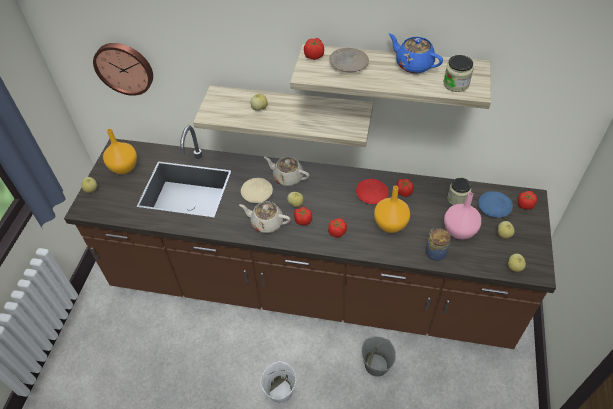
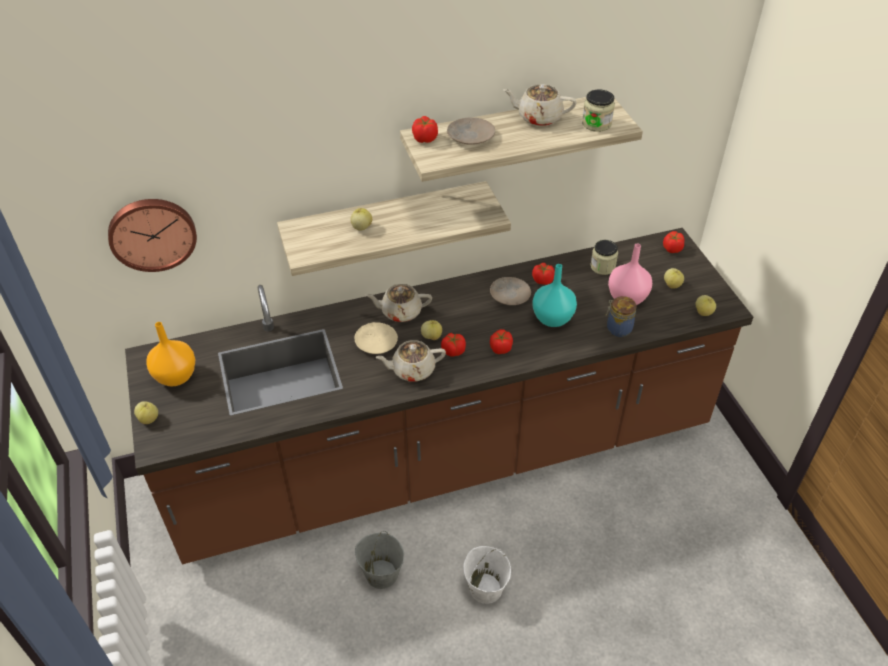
camera: 30 degrees left, 5 degrees down
red plate [356,179,388,204] -> beige plate [490,277,531,305]
grey bucket [361,336,396,377] -> grey bucket moved to [355,531,404,589]
orange vase [374,186,410,233] -> turquoise vase [532,264,577,327]
blue teapot [389,33,443,73] -> beige teapot [503,84,577,126]
blue plate [478,191,513,218] -> none

